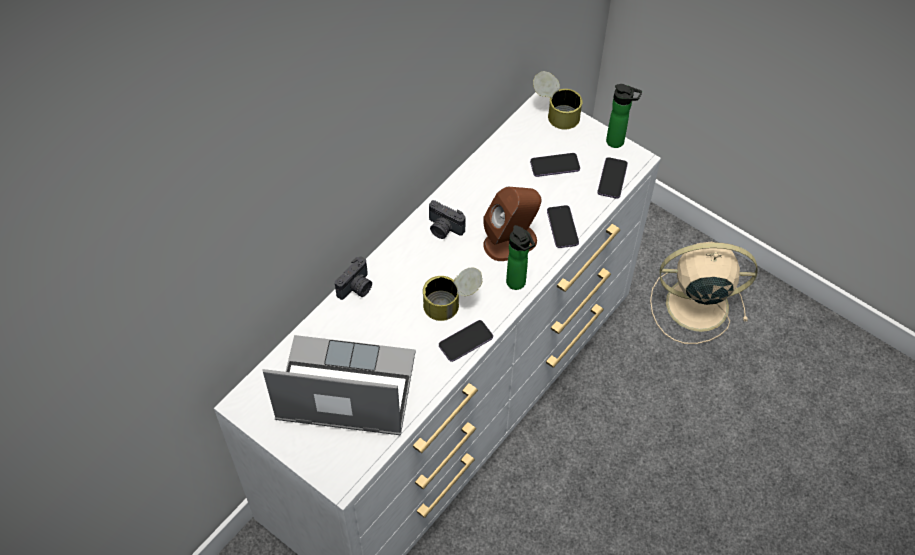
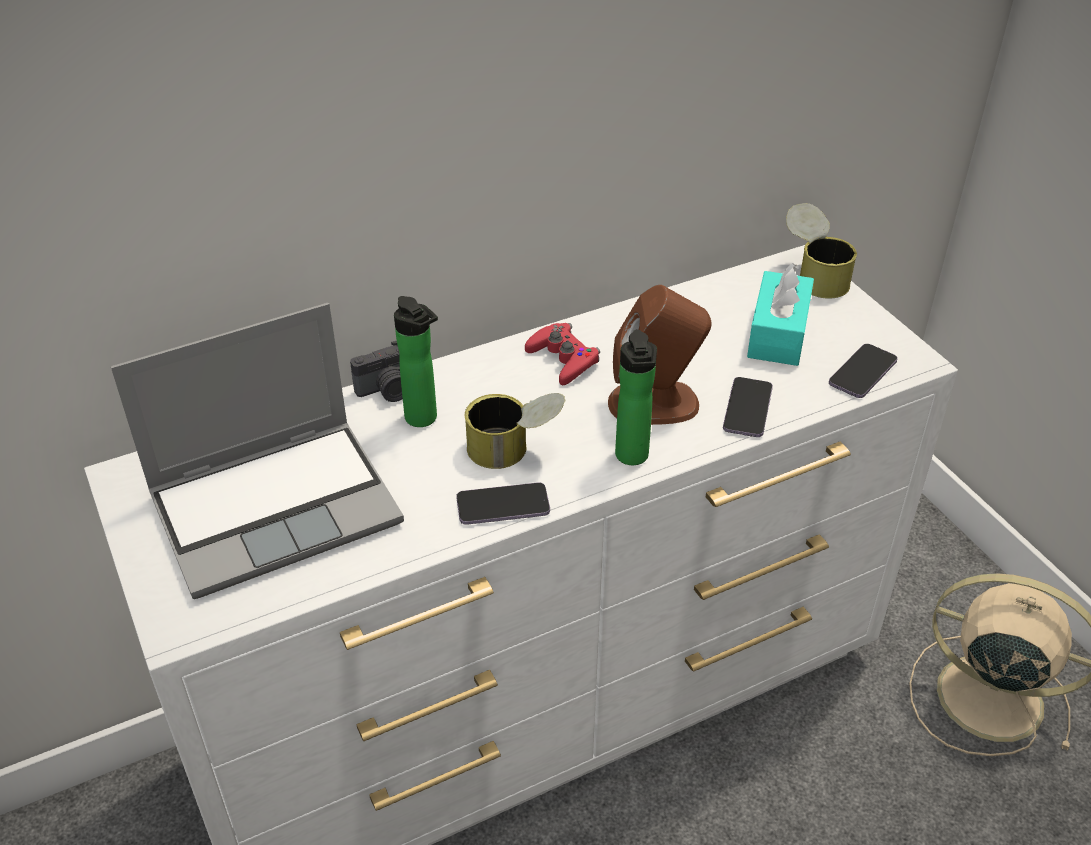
camera: 25 degrees right, 15 degrees down
laptop [262,335,415,435] -> laptop turned 120 degrees clockwise [111,303,404,599]
camera [429,200,465,239] -> red game controller [525,323,600,385]
phone [530,153,580,177] -> turquoise tissue box [747,263,814,366]
bottle [606,84,642,148] -> bottle moved to [394,296,438,427]

